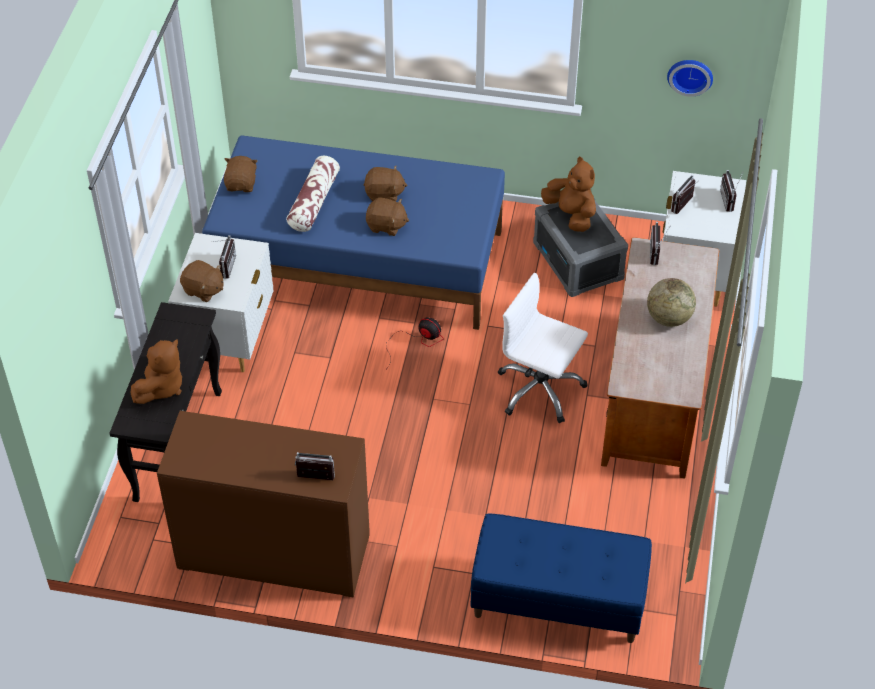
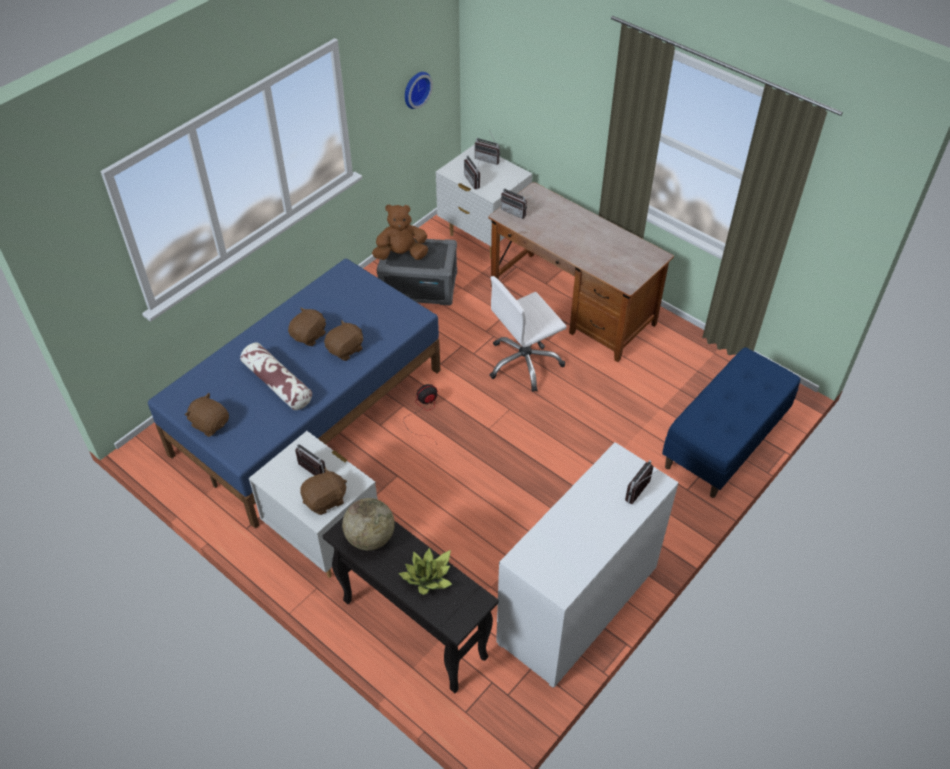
camera: 60 degrees left, 0 degrees up
brown plush toy [130,339,182,404] -> potted plant [398,548,452,595]
brown dresser [157,411,370,597] -> white dresser [496,442,679,688]
globe [647,278,696,327] -> globe moved to [342,498,395,550]

